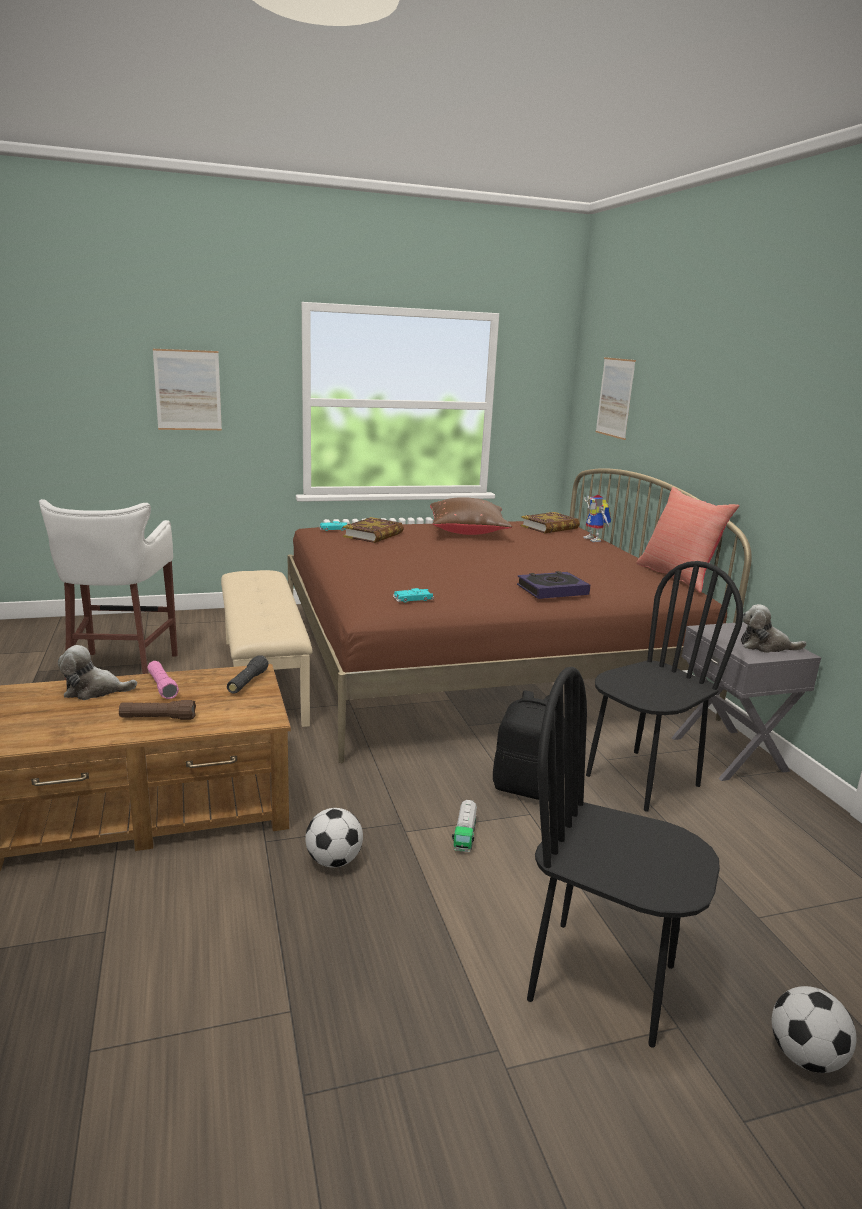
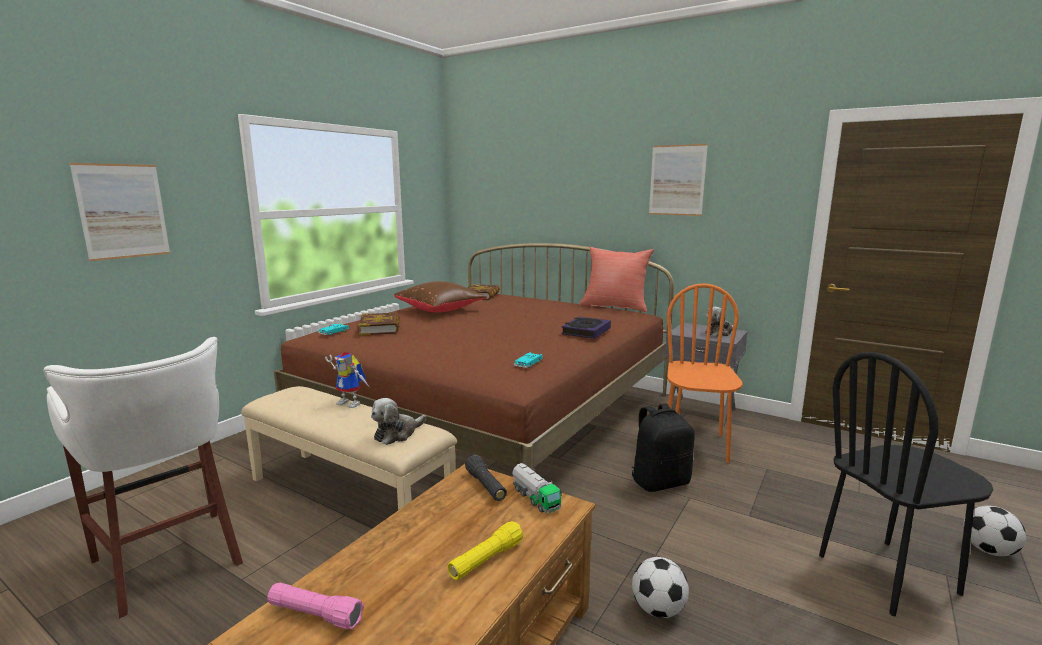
camera: 40 degrees left, 5 degrees down
plush toy [58,645,137,700] -> plush toy moved to [371,398,426,445]
brown flashlight [119,700,196,720] -> yellow flashlight [448,521,523,580]
pink flashlight [147,661,179,699] -> pink flashlight moved to [267,583,364,630]
toy truck [452,800,477,852] -> toy truck moved to [512,463,562,513]
toy robot [583,495,611,542] -> toy robot moved to [325,352,370,408]
black chair [586,561,743,812] -> orange chair [667,283,743,463]
picture [596,357,636,440] -> picture moved to [649,144,708,216]

